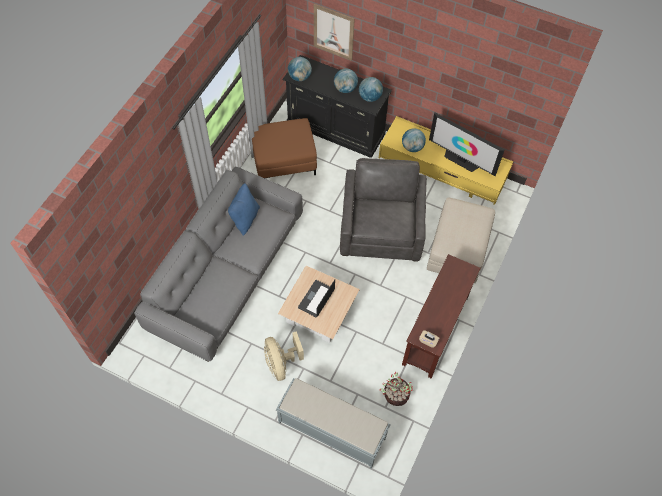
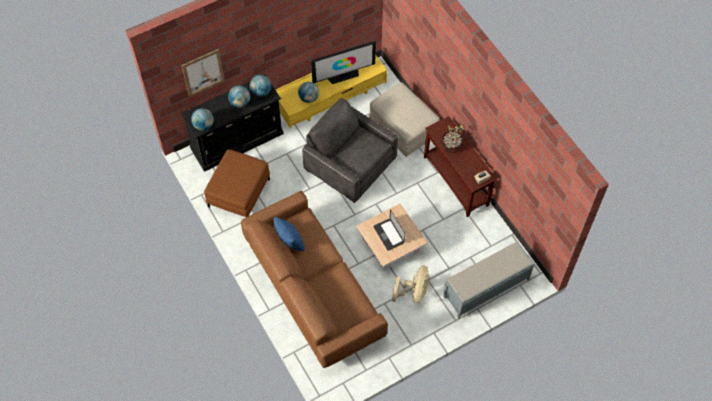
camera: 55 degrees left, 0 degrees up
grey sofa [134,167,303,362] -> brown sofa [241,191,388,368]
beige fan [264,331,304,381] -> beige fan turned 90 degrees counterclockwise [392,265,429,303]
potted plant [379,372,413,406] -> potted plant moved to [441,125,465,153]

